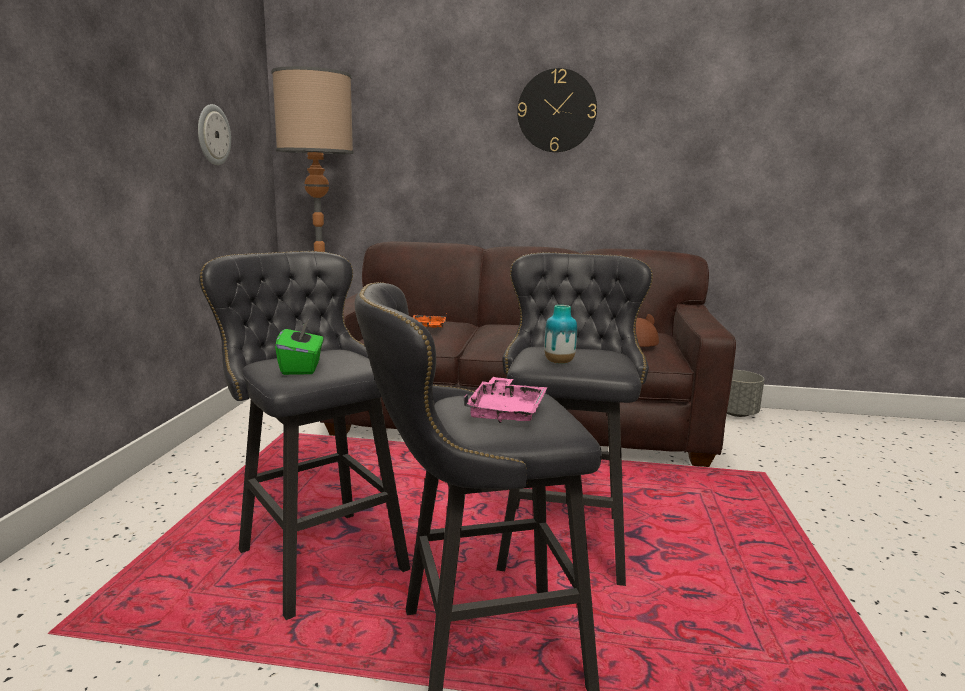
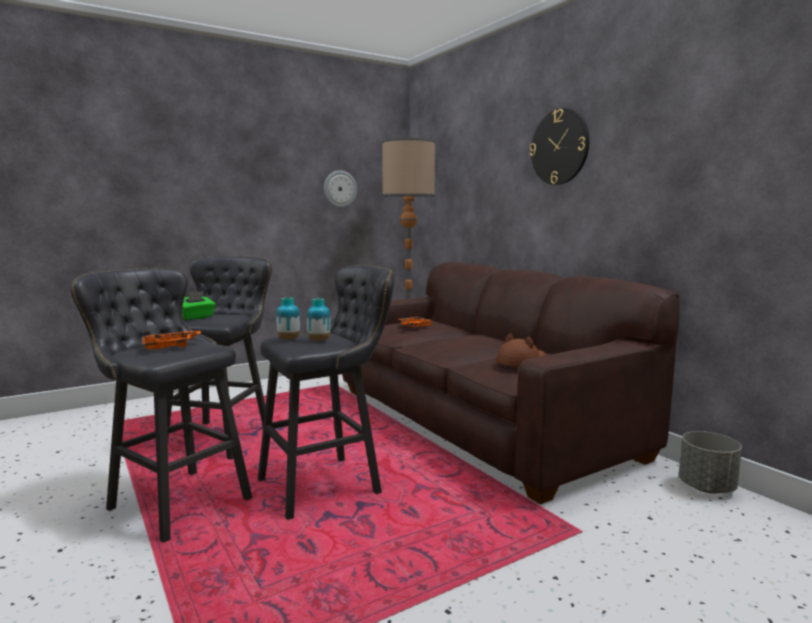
camera: 50 degrees right, 5 degrees down
pink tray [463,377,548,423] -> orange tray [142,331,201,349]
none -> vase [307,298,331,341]

